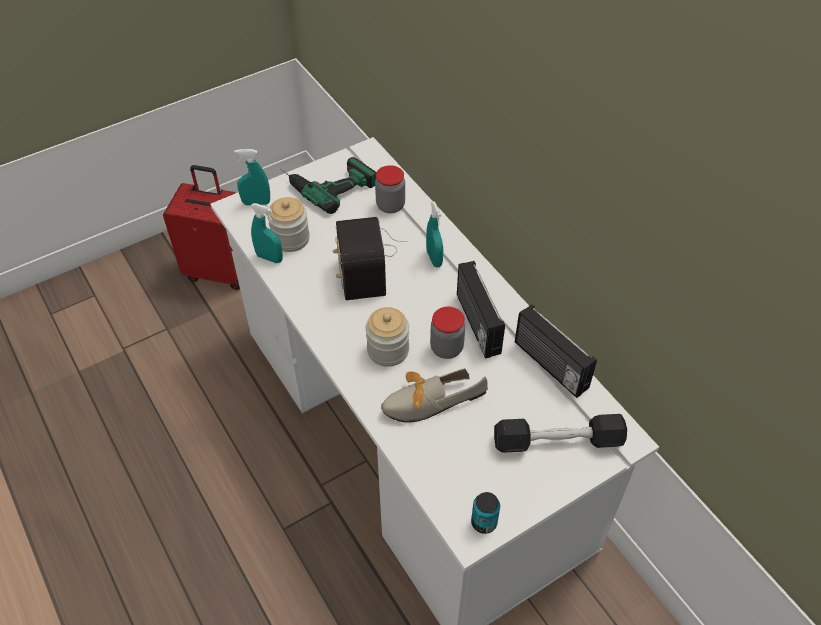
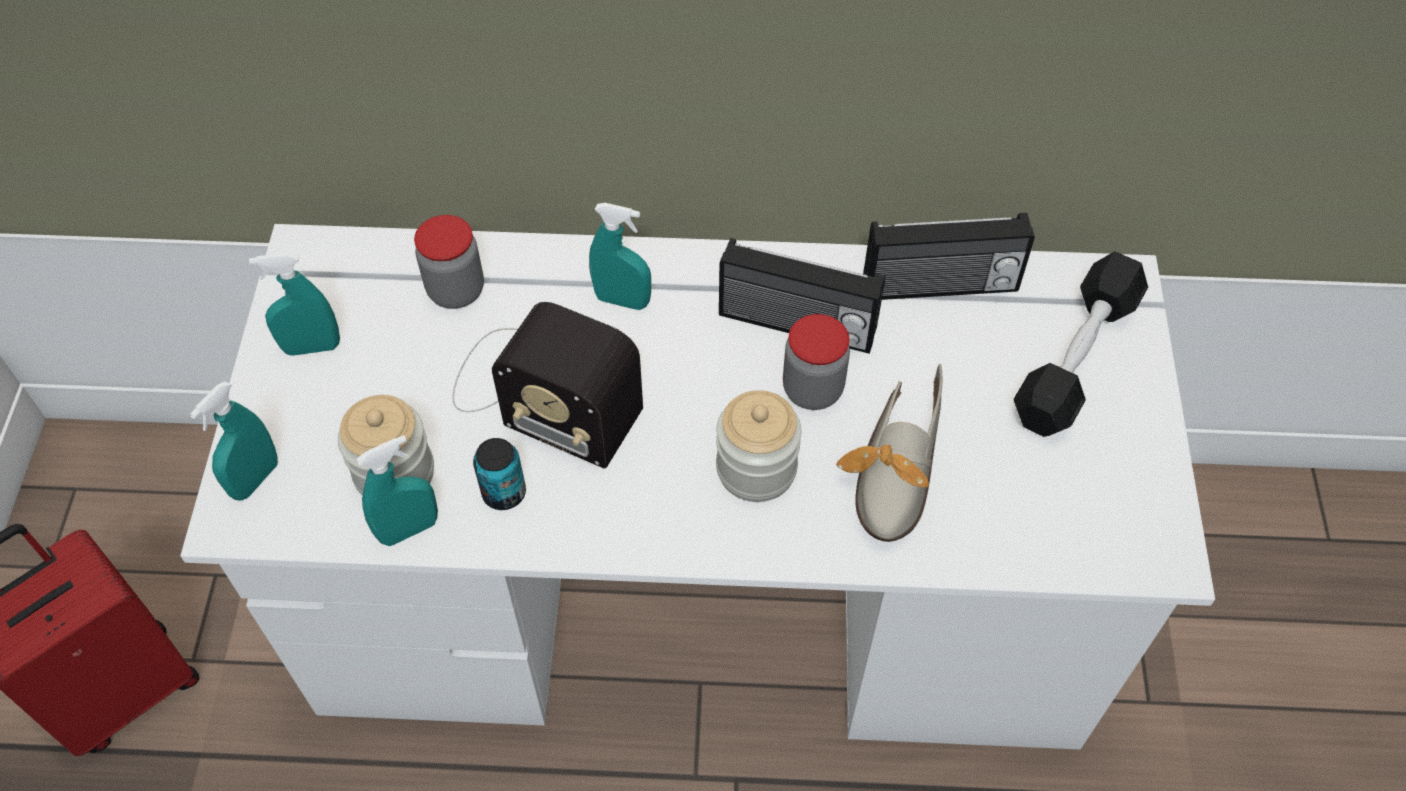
camera: 55 degrees left, 5 degrees up
power drill [280,157,376,214] -> turquoise spray bottle [249,253,340,356]
can [471,492,500,534] -> can moved to [473,438,526,510]

